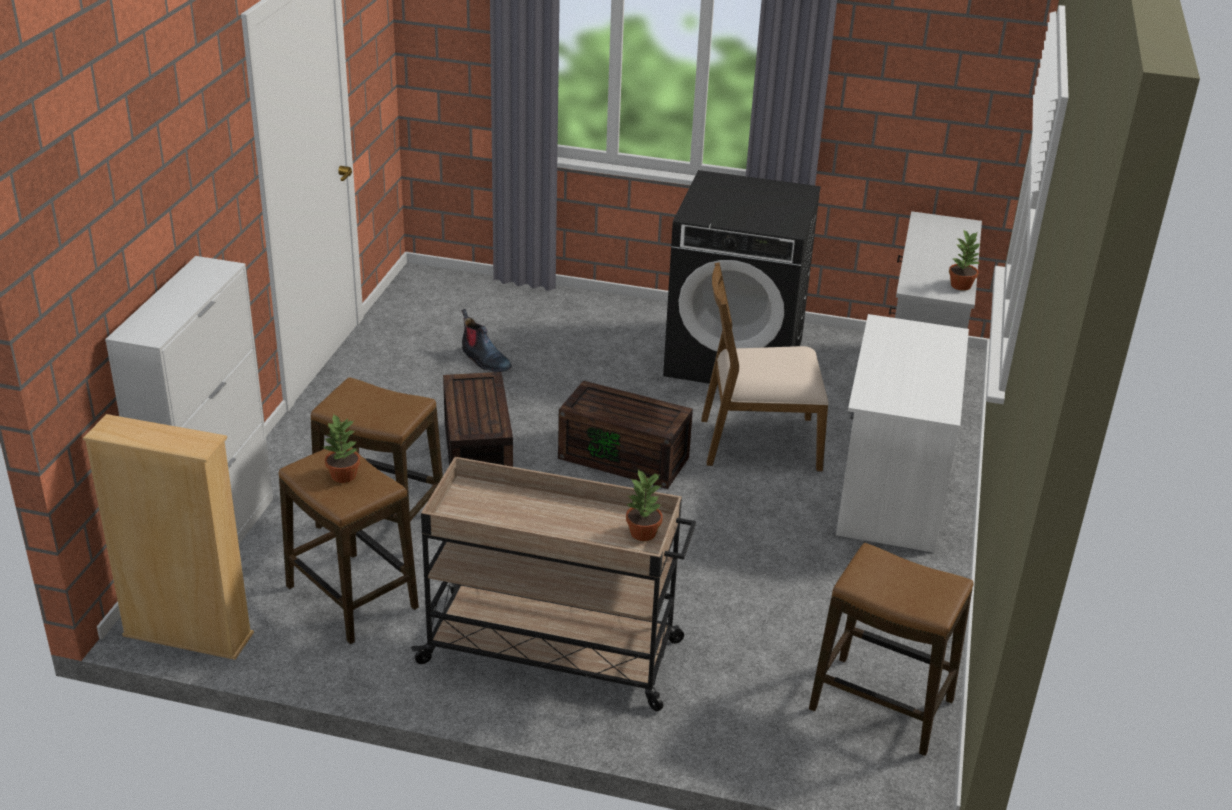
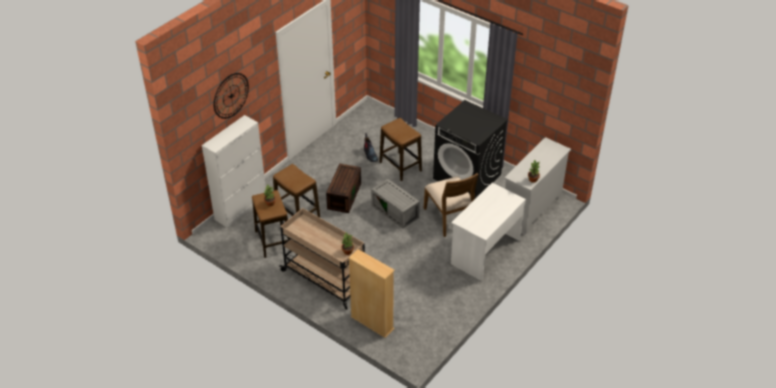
camera: 25 degrees right, 10 degrees up
beige bookcase [83,414,254,660] -> beige bookcase moved to [348,249,395,338]
brown storage box [558,381,693,489] -> grey storage box [371,179,420,229]
brown chair [701,262,829,471] -> brown chair turned 135 degrees counterclockwise [424,173,478,237]
stool [809,543,974,756] -> stool moved to [379,118,422,181]
none -> wall clock [214,73,249,119]

